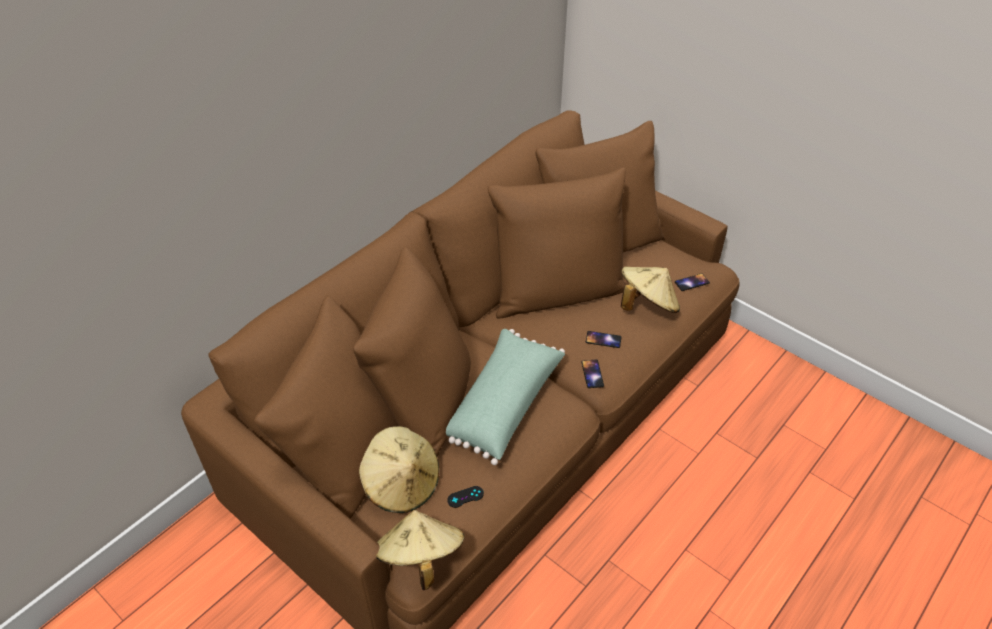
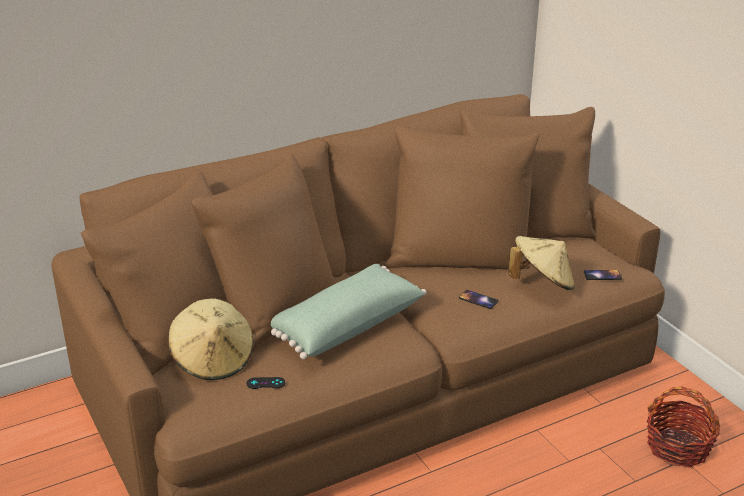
camera: 20 degrees right, 15 degrees down
beige hat [376,510,465,590] -> none
phone [581,359,604,388] -> none
none -> basket [647,387,720,468]

